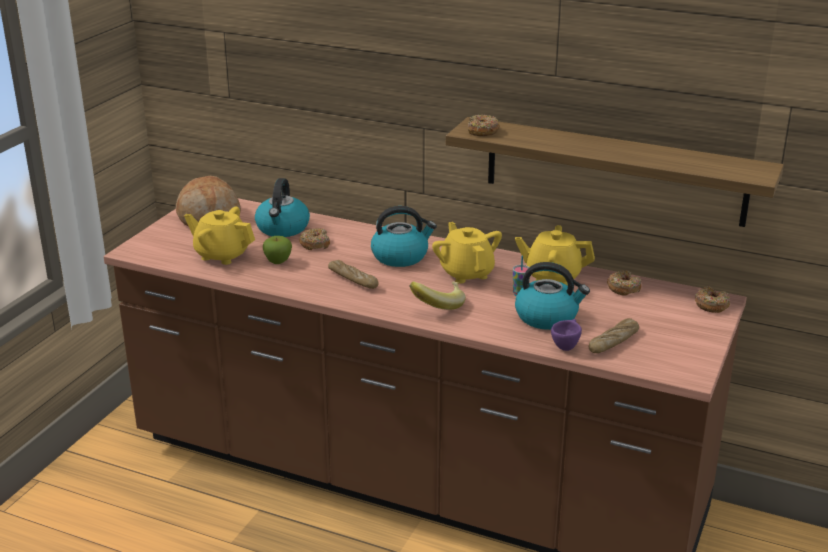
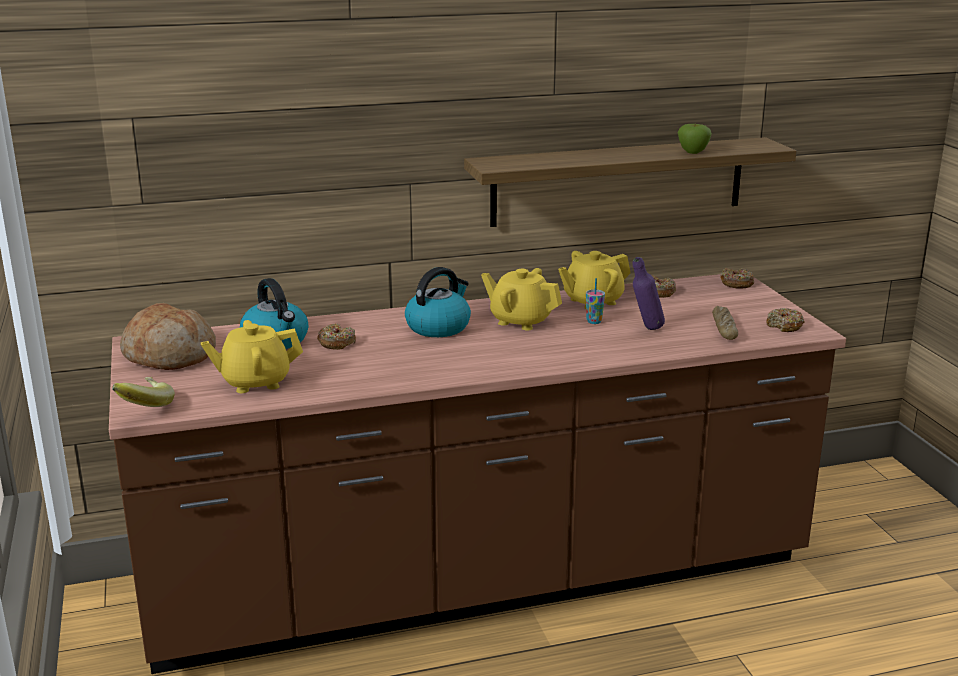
camera: 40 degrees left, 5 degrees down
apple [263,236,292,264] -> apple moved to [678,123,712,154]
bread [328,260,378,289] -> none
banana [409,281,466,310] -> banana moved to [112,377,175,407]
donut [468,114,500,136] -> donut moved to [766,308,805,332]
kettle [515,262,590,330] -> purple bottle [633,257,665,330]
purple cup [551,319,582,351] -> none

